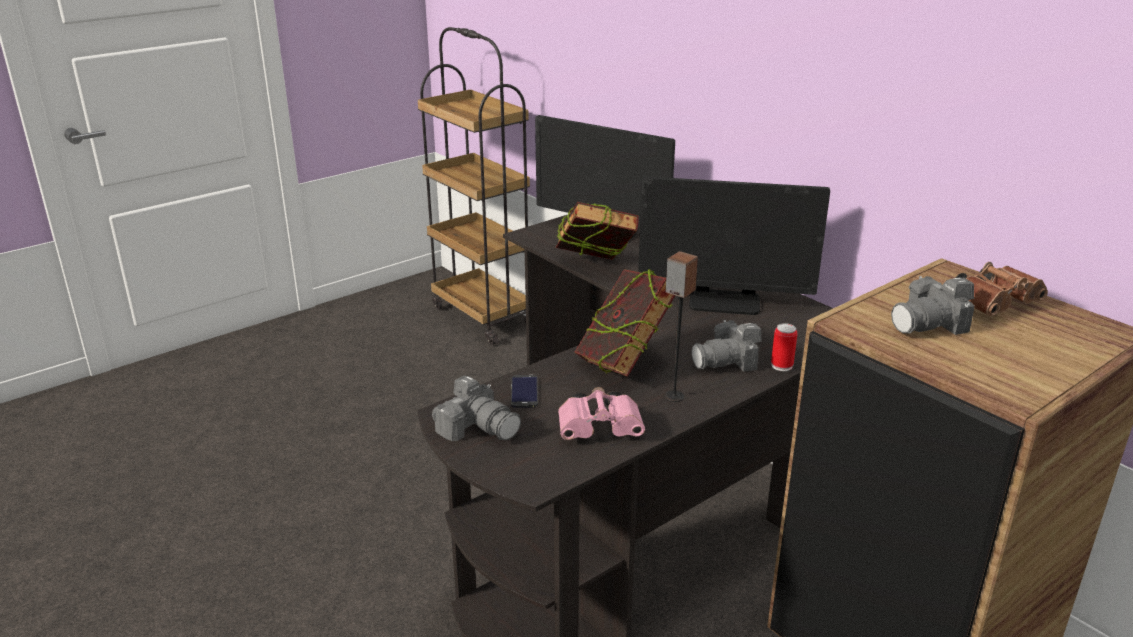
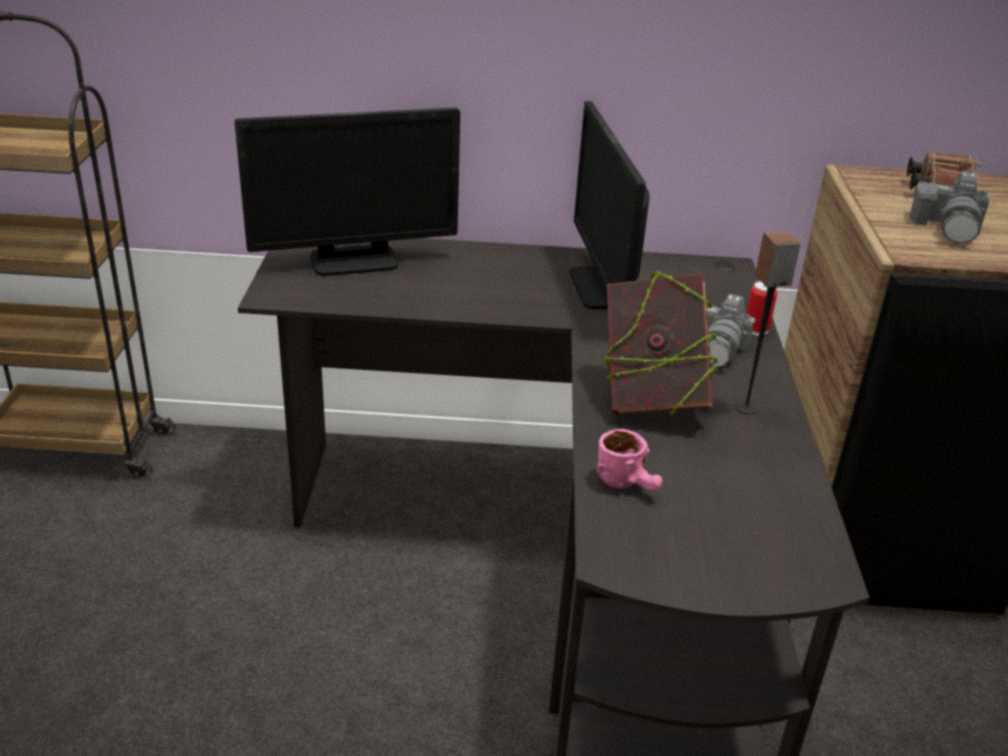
camera: 50 degrees left, 5 degrees up
camera [432,376,521,441] -> none
phone [511,375,538,408] -> pink mug [597,429,663,490]
book [556,202,639,260] -> none
pink binoculars [558,387,645,440] -> none
monitor [638,176,830,315] -> monitor turned 120 degrees clockwise [569,101,650,309]

